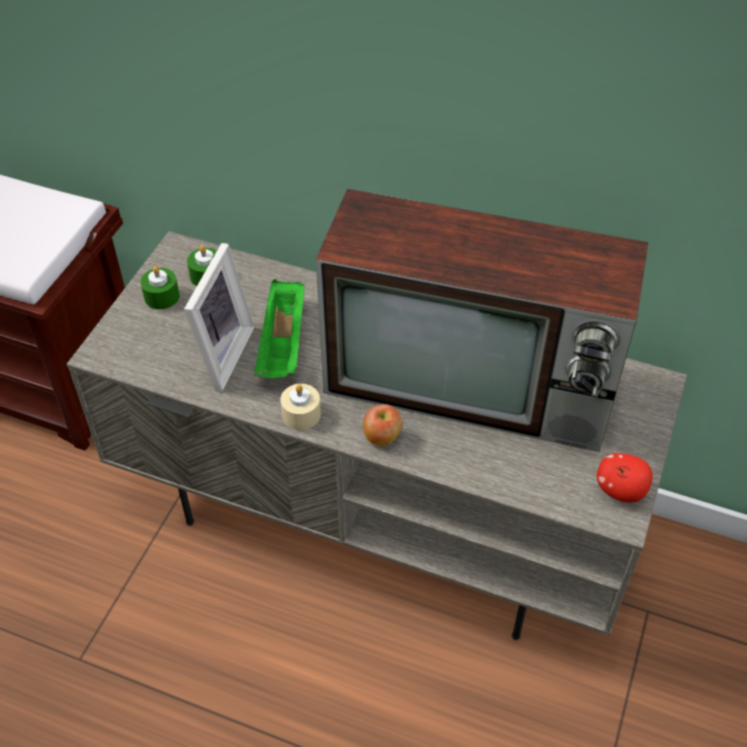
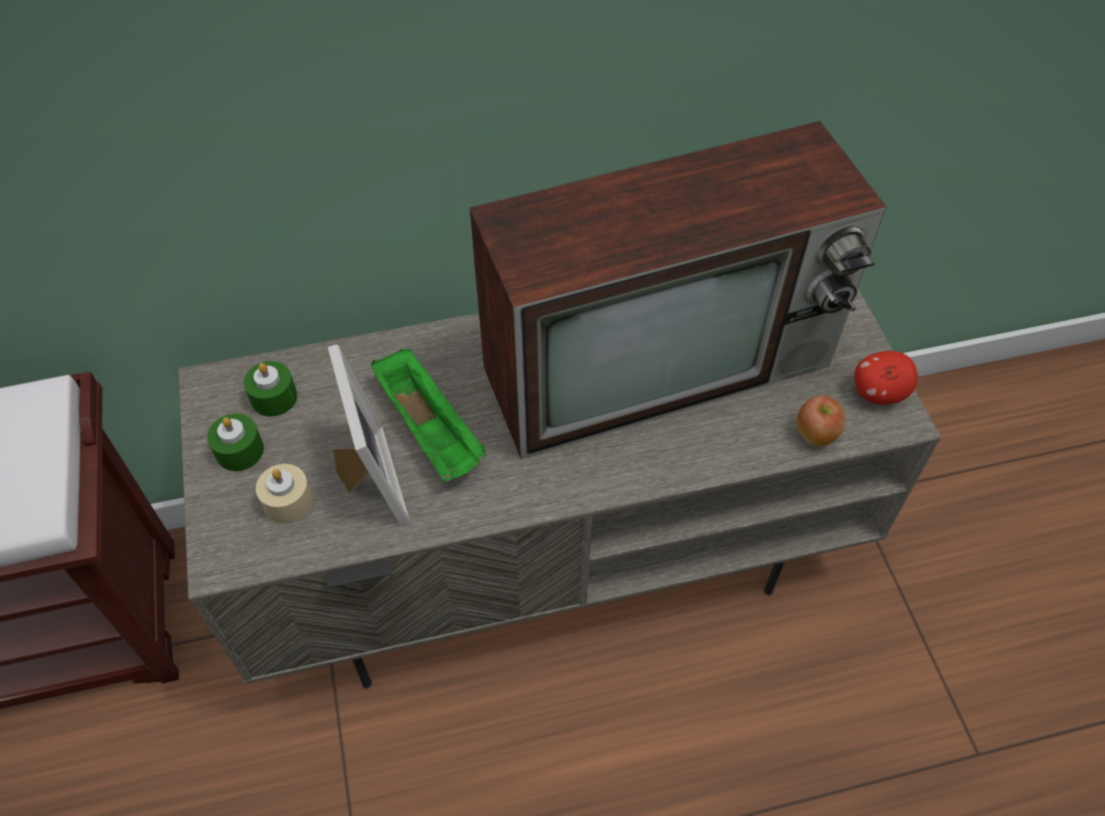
camera: 35 degrees left, 5 degrees up
beige candle [280,384,321,430] -> beige candle moved to [256,464,313,524]
apple [363,404,403,446] -> apple moved to [796,396,846,447]

